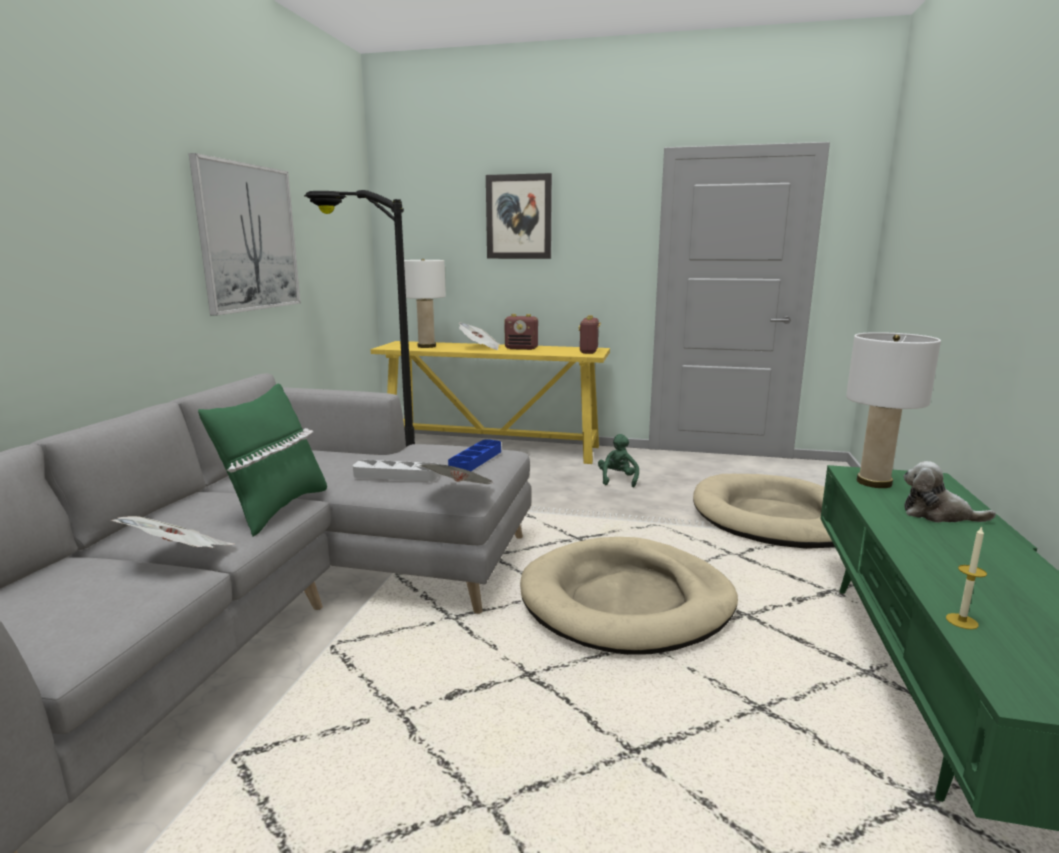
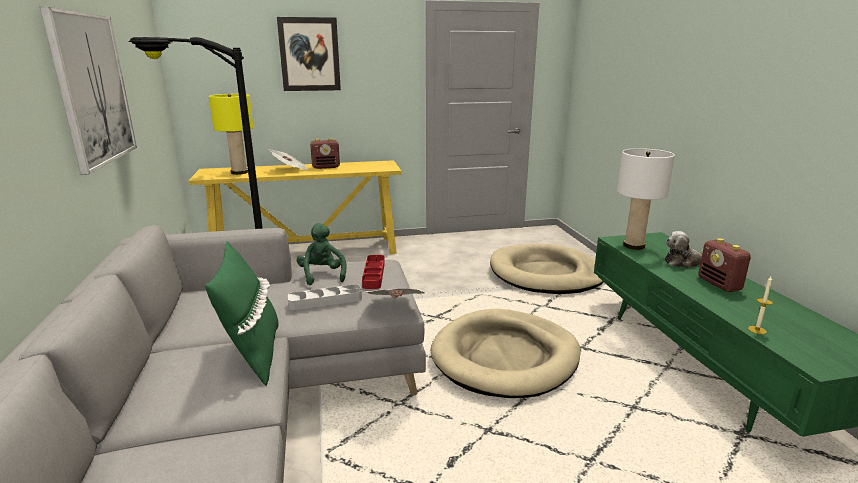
camera: 25 degrees left, 5 degrees up
newspaper [111,516,235,548] -> none
white table lamp [404,259,446,348] -> yellow table lamp [209,94,253,175]
blue tray [448,439,501,471] -> red tray [362,255,385,289]
radio [578,315,601,354] -> radio moved to [698,238,752,292]
green plush toy [598,434,639,487] -> green plush toy moved to [296,223,346,285]

